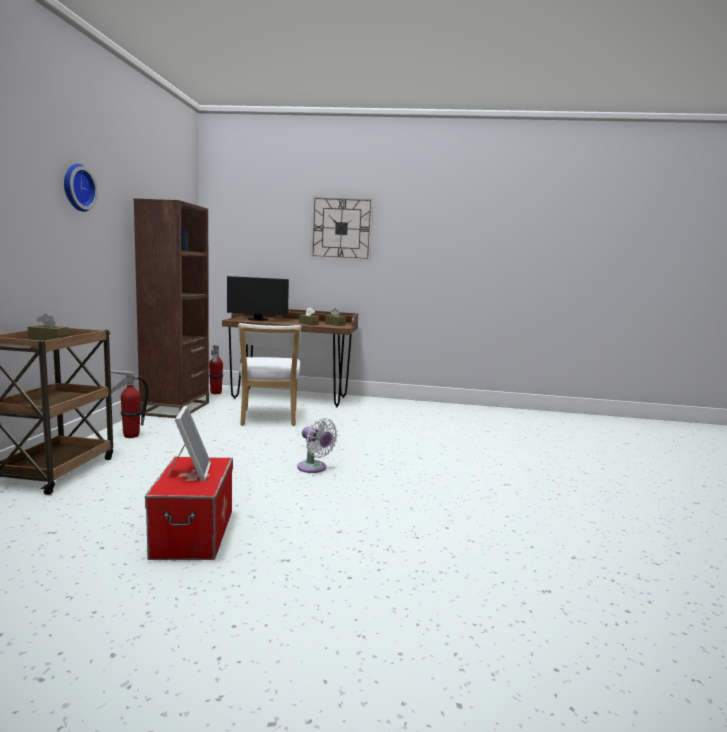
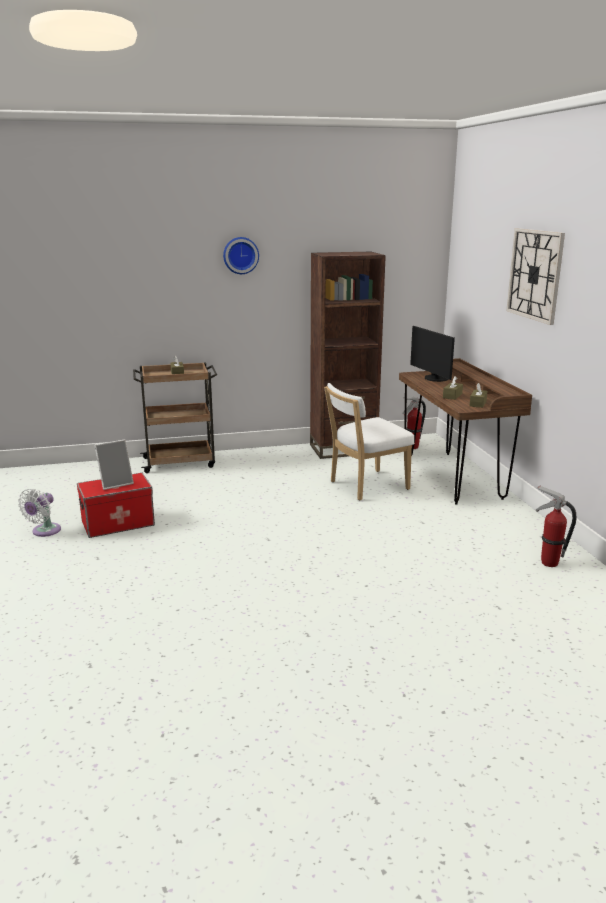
camera: 70 degrees right, 10 degrees up
fire extinguisher [110,370,149,438] -> fire extinguisher moved to [536,486,576,567]
white fan [297,418,338,473] -> white fan moved to [18,489,61,537]

